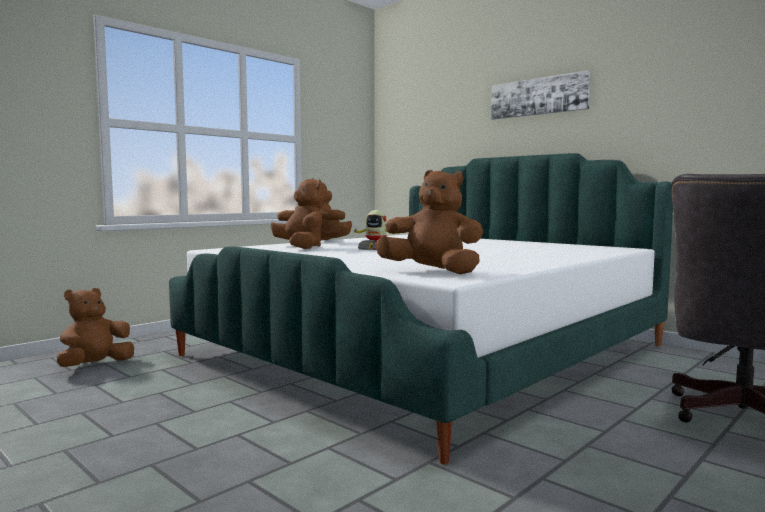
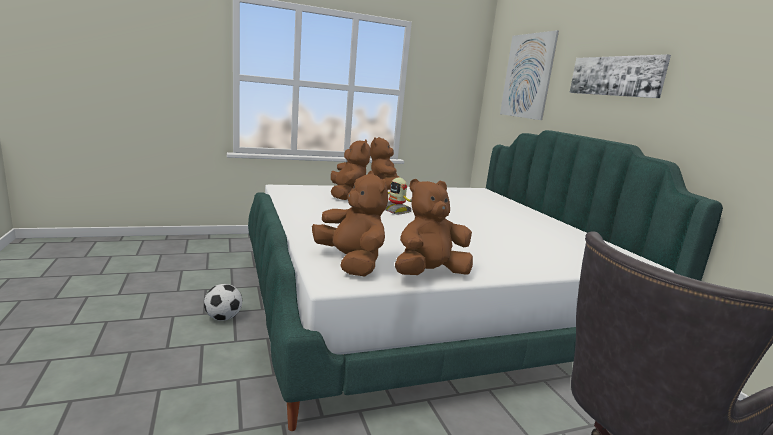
camera: 25 degrees right, 10 degrees up
brown plush toy [57,288,134,367] -> brown plush toy moved to [395,179,473,275]
none -> football [204,284,242,321]
none -> picture [500,30,559,120]

